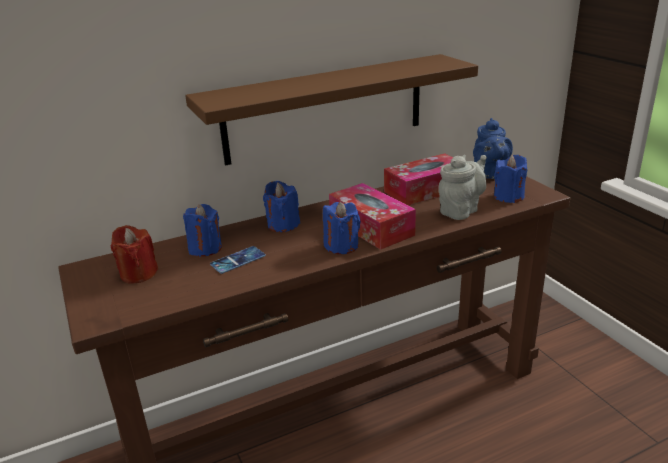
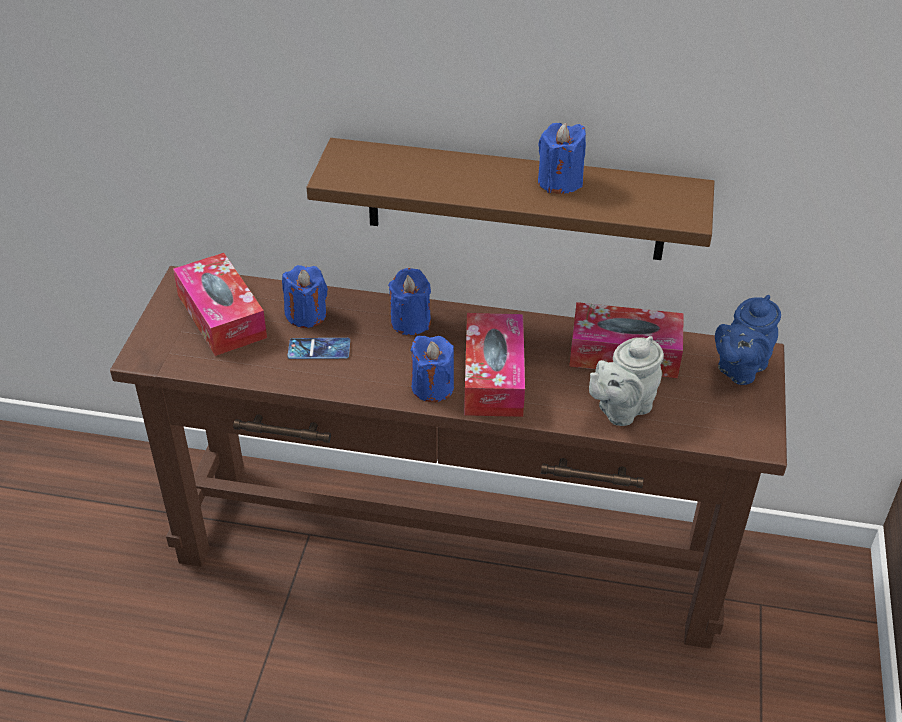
camera: 35 degrees right, 15 degrees up
red candle [111,225,158,283] -> tissue box [173,253,267,356]
grey teapot [438,155,487,220] -> grey teapot turned 150 degrees clockwise [589,336,664,426]
blue candle [494,155,527,203] -> blue candle moved to [538,123,586,194]

